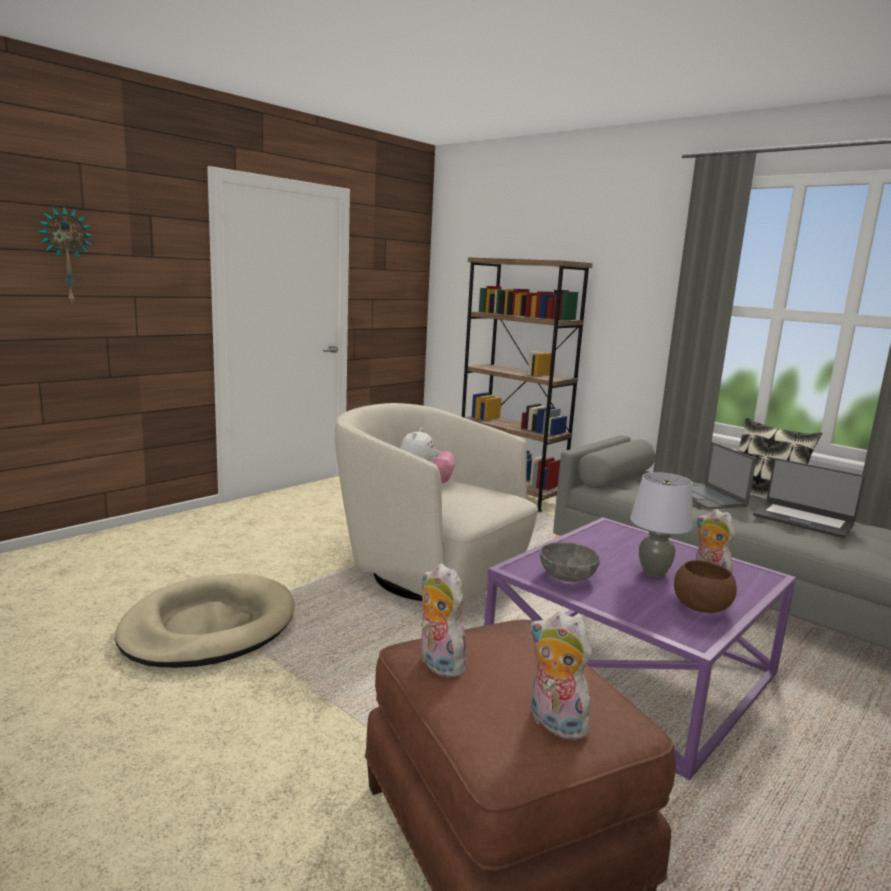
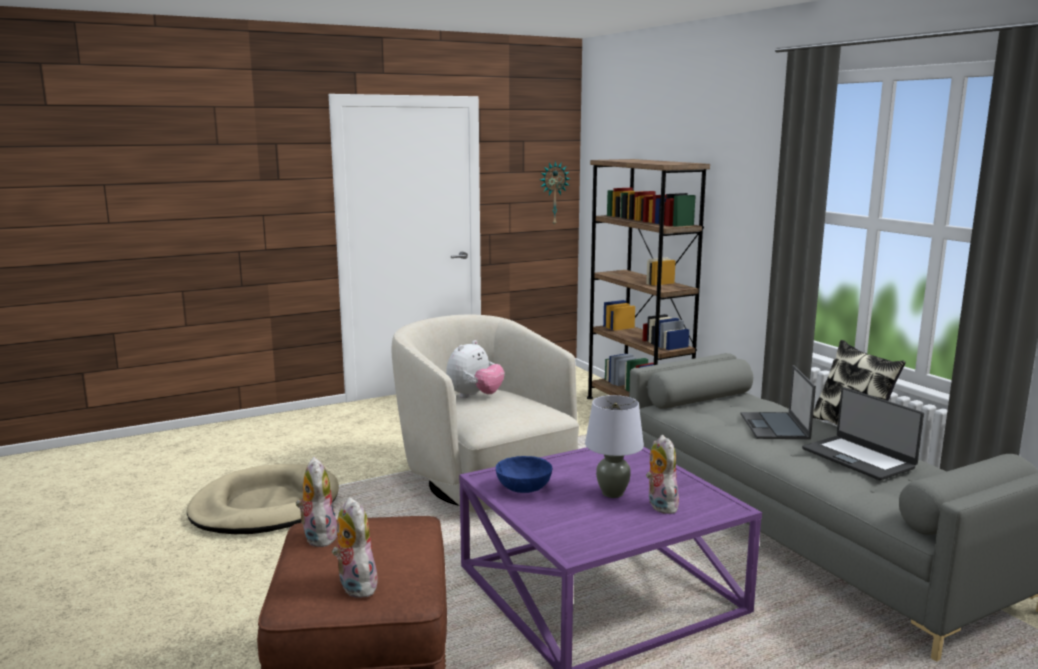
camera: 20 degrees right, 0 degrees up
wall clock [37,207,93,304] -> wall clock moved to [540,161,570,226]
grey bowl [540,542,601,582] -> blue bowl [496,456,552,493]
brown bowl [674,560,737,613] -> none

